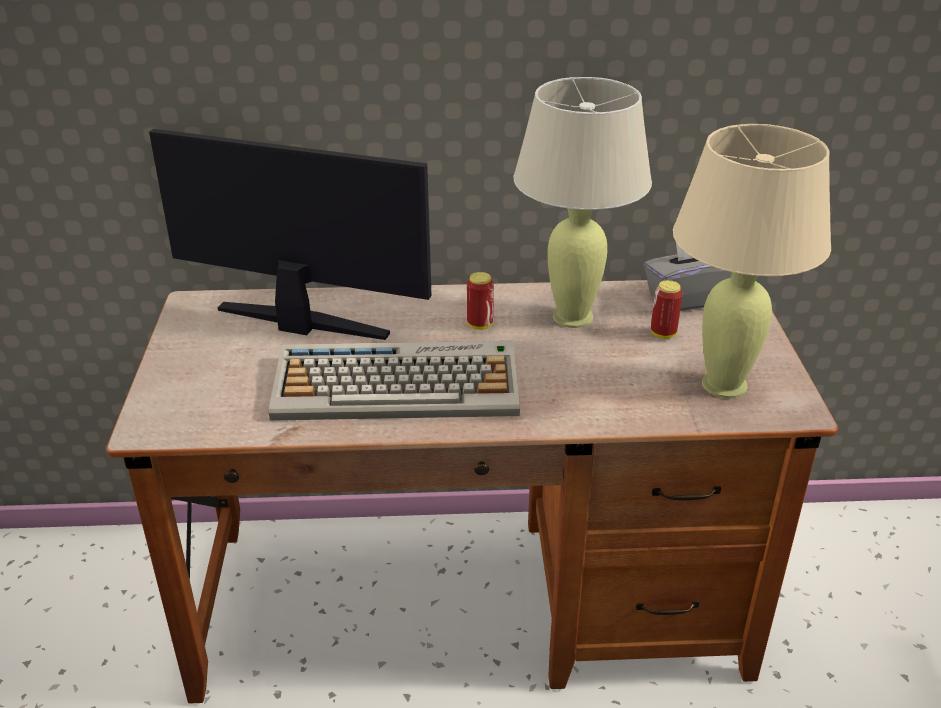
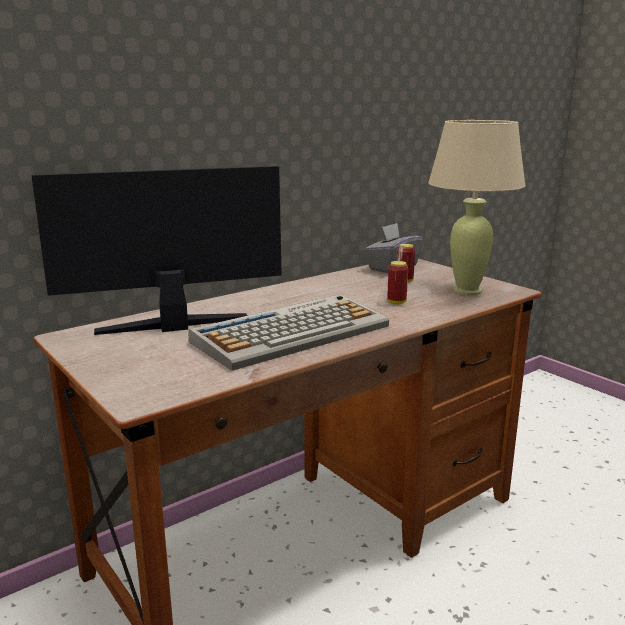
camera: 35 degrees left, 15 degrees down
can [467,272,494,330] -> can moved to [387,261,408,304]
beige table lamp [514,77,652,328] -> none

